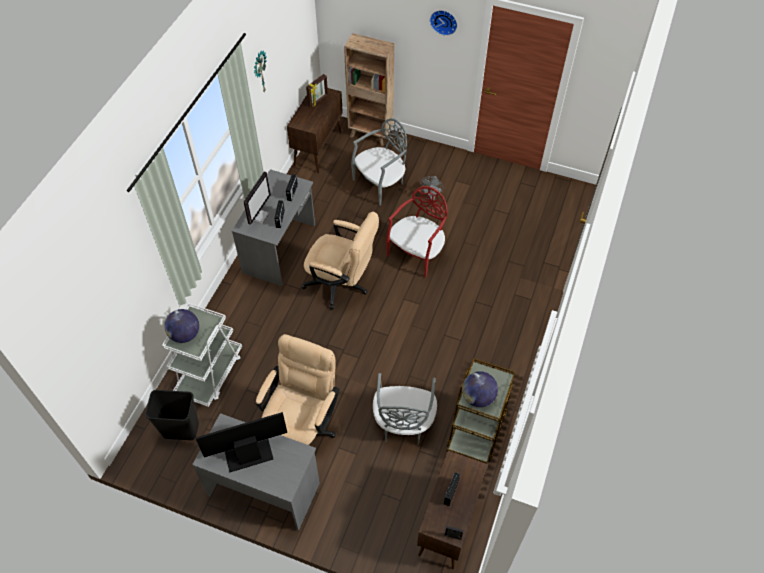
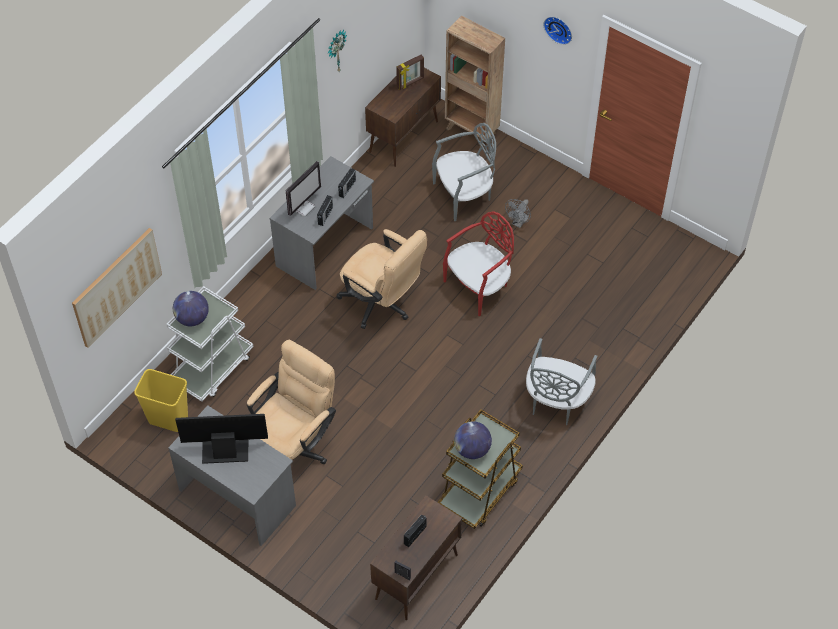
camera: 15 degrees right, 0 degrees up
black trash can [145,390,199,440] -> yellow trash can [134,369,188,432]
grey chair [373,373,437,445] -> grey chair moved to [526,338,597,425]
none -> picture [72,228,162,348]

